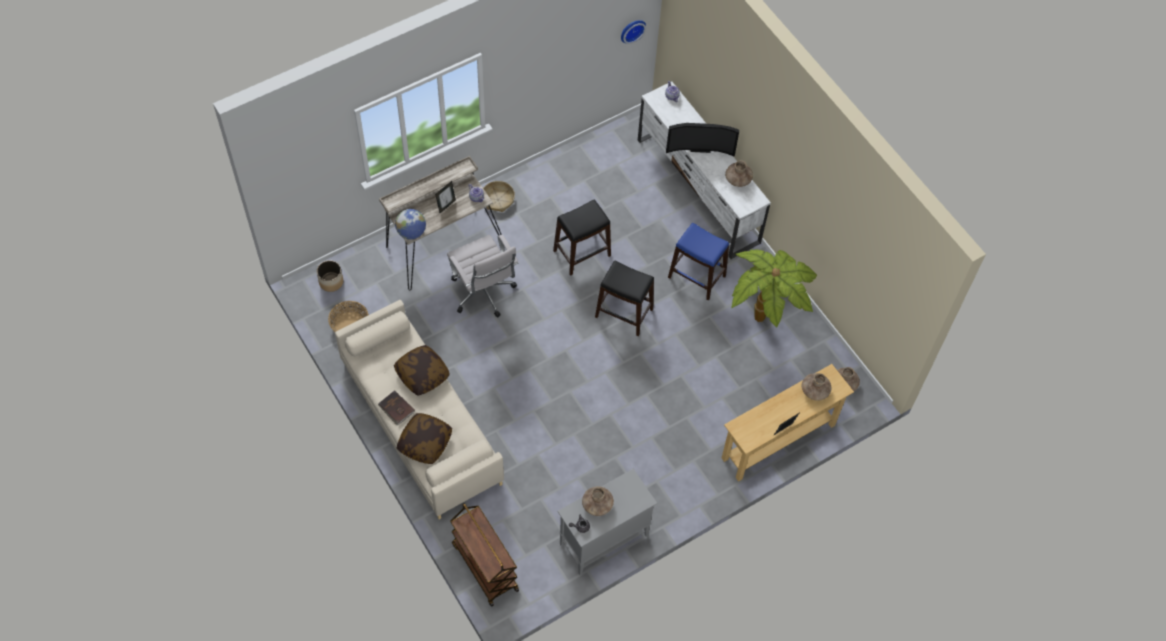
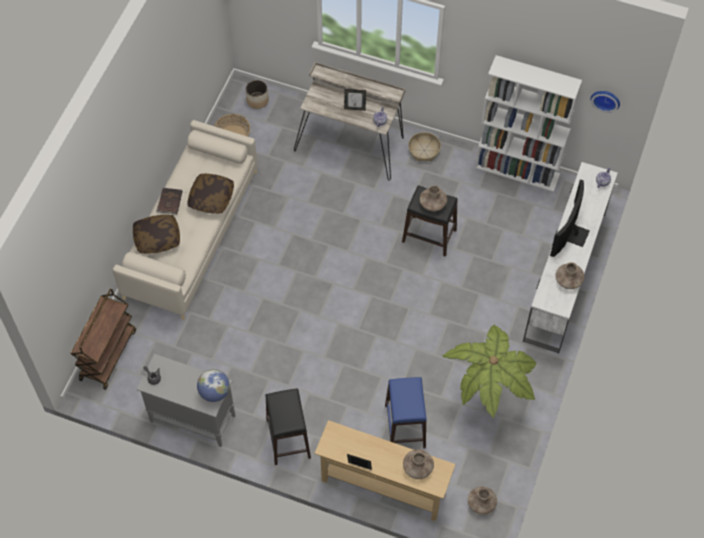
camera: 55 degrees right, 0 degrees up
globe [395,209,426,239] -> globe moved to [197,369,230,402]
white office chair [447,234,519,317] -> none
brown vase [582,486,614,516] -> brown vase moved to [420,185,447,211]
black stool [595,260,654,336] -> black stool moved to [265,388,311,465]
television [666,123,739,157] -> television turned 60 degrees clockwise [550,179,590,257]
blue stool [668,223,729,301] -> blue stool moved to [385,377,427,448]
none -> white bookcase [475,55,582,192]

